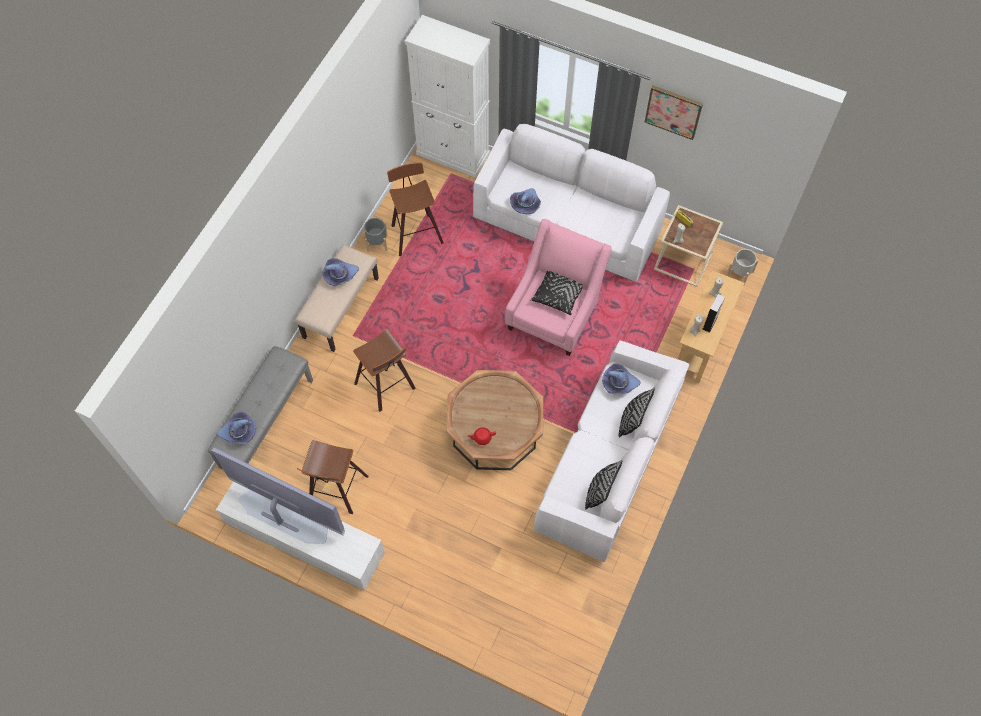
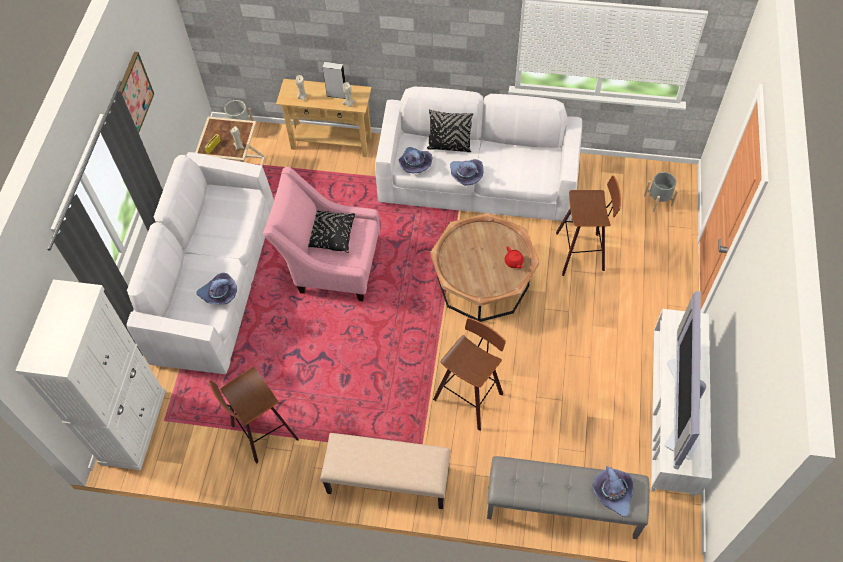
camera: 105 degrees left, 5 degrees down
stool [297,440,369,514] -> stool moved to [556,176,621,276]
purple hat [323,258,359,286] -> purple hat moved to [450,159,484,186]
grey planter [364,218,388,252] -> grey planter moved to [644,172,678,212]
black pillow [585,460,622,509] -> none

